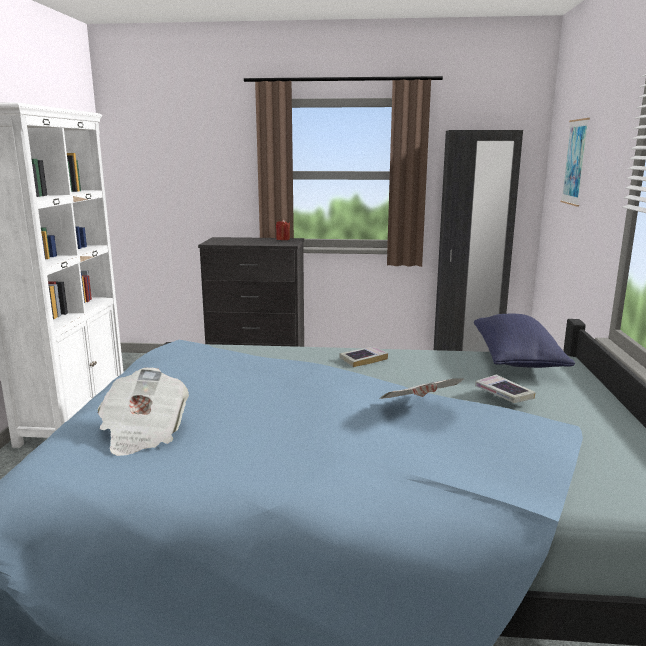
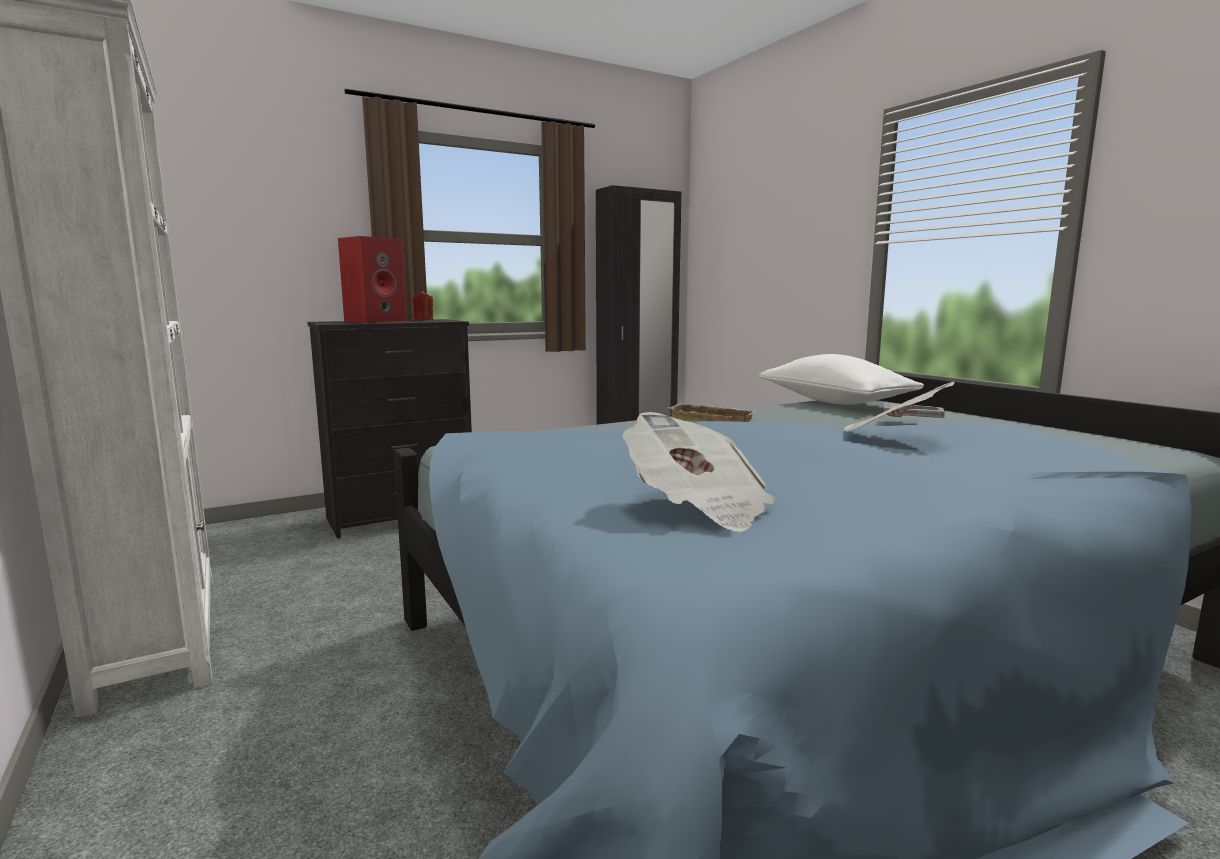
camera: 35 degrees left, 5 degrees down
book [339,346,388,367] -> beige tray [667,403,756,422]
blue pillow [474,314,575,368] -> white pillow [758,354,924,405]
picture [560,118,590,207] -> none
none -> red speaker [338,236,407,323]

